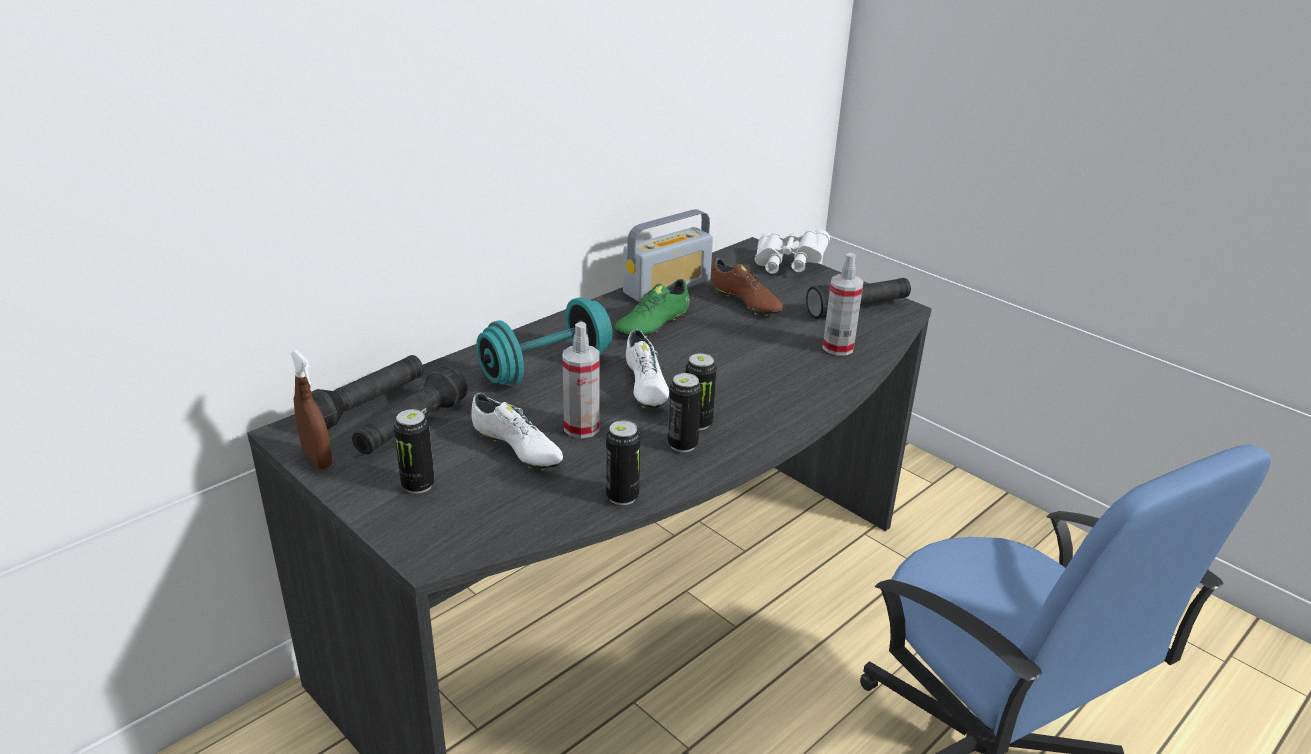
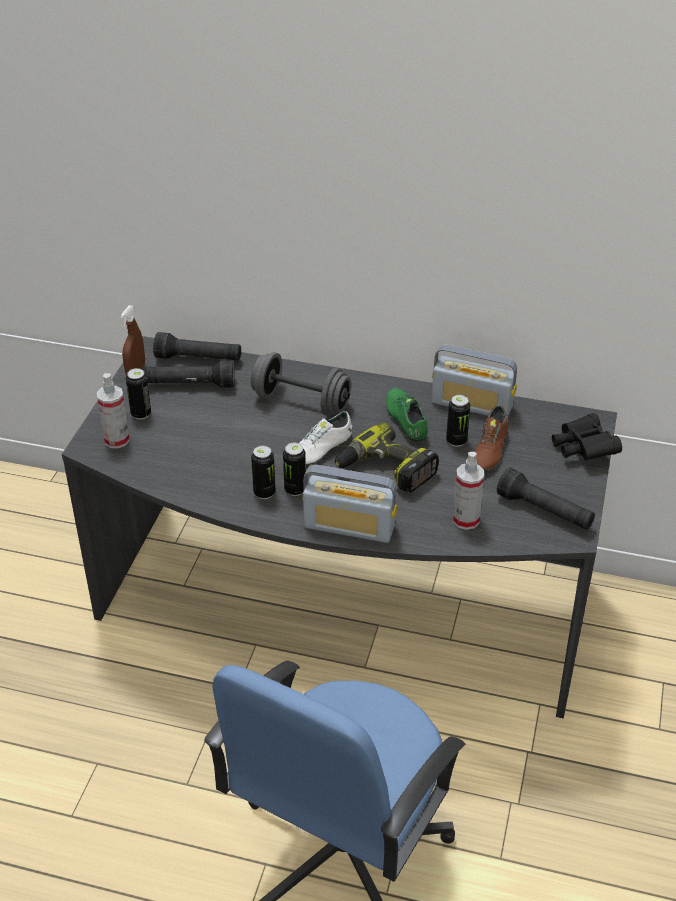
camera: 60 degrees right, 10 degrees up
white shoe [471,393,563,470] -> none
turquoise dumbbell [476,297,613,386] -> grey dumbbell [251,352,352,416]
spray bottle [562,322,600,438] -> spray bottle moved to [97,373,130,448]
can [606,420,641,505] -> can moved to [446,395,470,447]
green shoe [615,279,690,337] -> green shoe turned 60 degrees clockwise [386,388,428,441]
white binoculars [755,230,830,274] -> black binoculars [552,413,622,460]
none -> radio [302,465,397,543]
none -> power drill [335,422,439,492]

